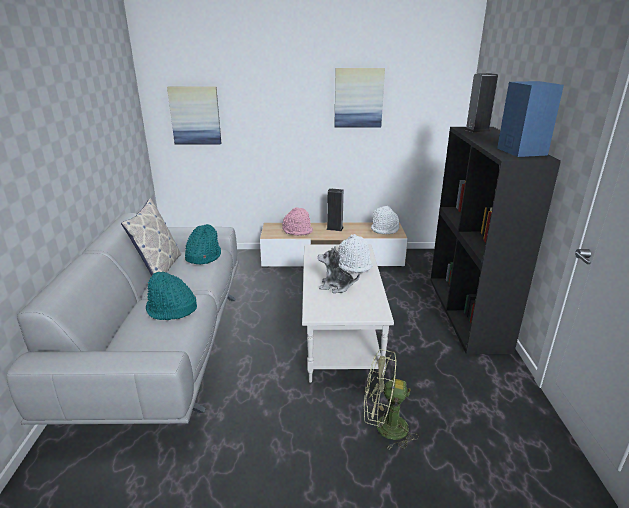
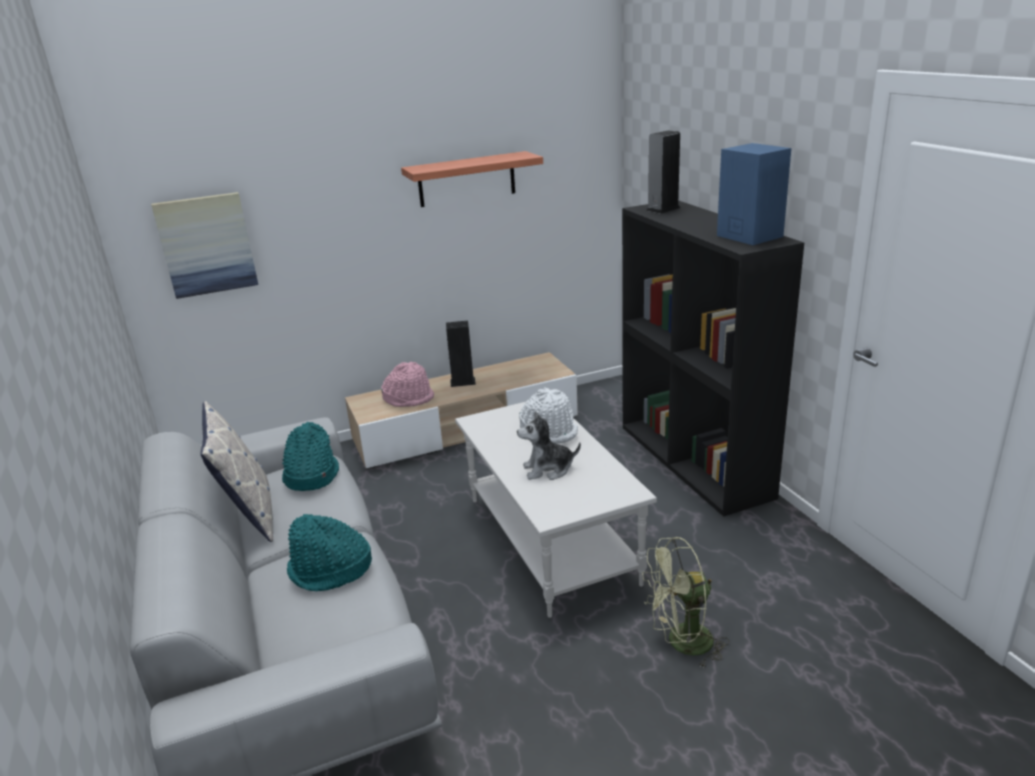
camera: 20 degrees left, 0 degrees up
picture [334,68,385,128] -> shelf [401,151,543,207]
white hat [371,206,399,234] -> none

